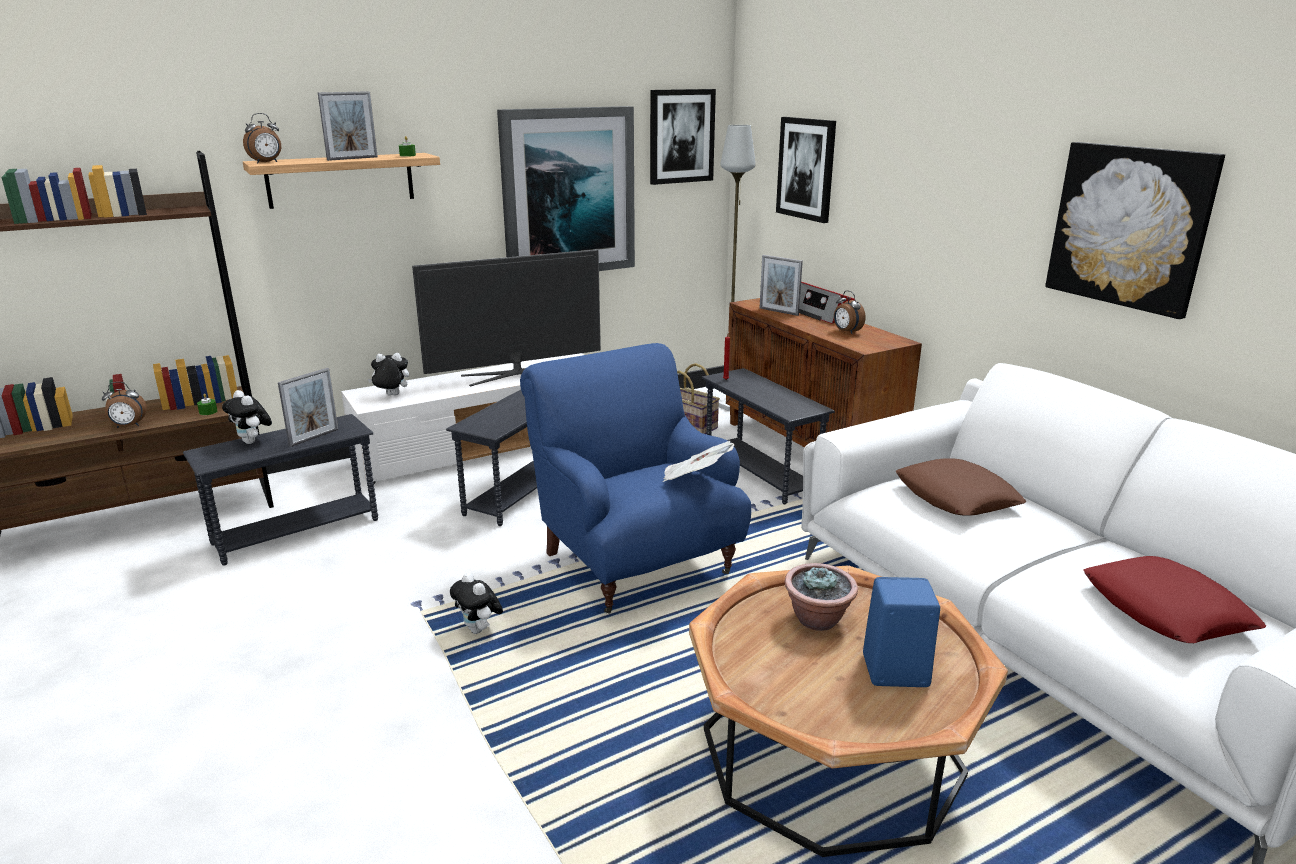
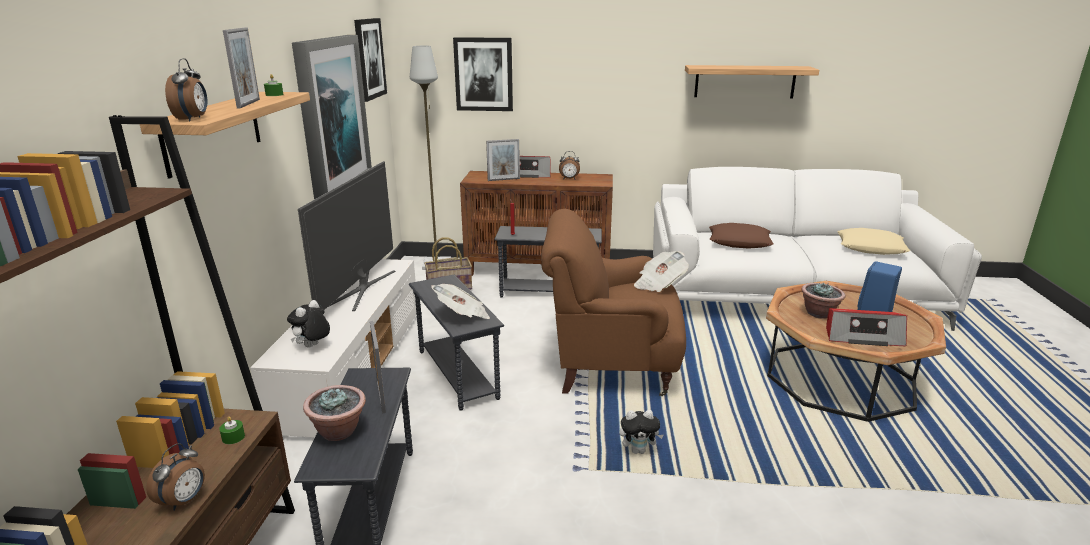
camera: 55 degrees left, 0 degrees up
plush toy [222,390,272,444] -> potted plant [303,385,366,441]
blue armchair [520,343,751,614] -> brown armchair [541,209,686,396]
picture [1045,142,1225,319] -> shelf [685,65,819,99]
red pillow [1083,556,1266,643] -> beige pillow [837,228,910,255]
none -> newspaper [431,284,490,319]
none -> radio [826,308,907,346]

